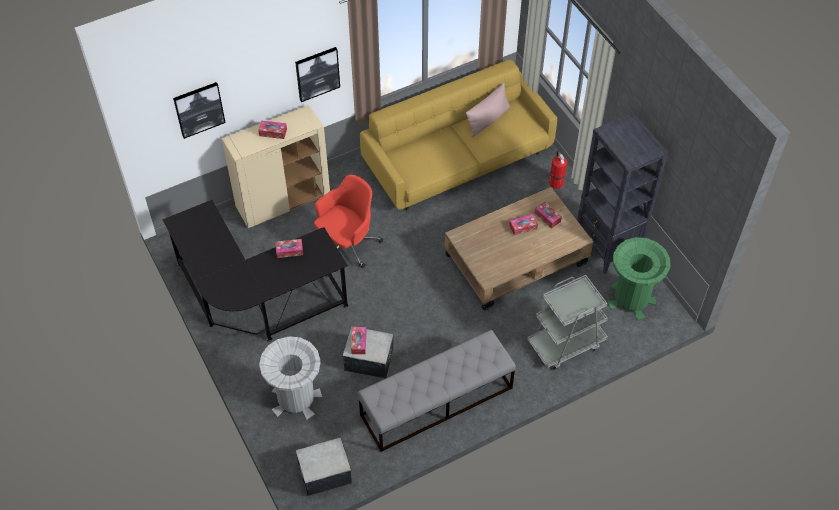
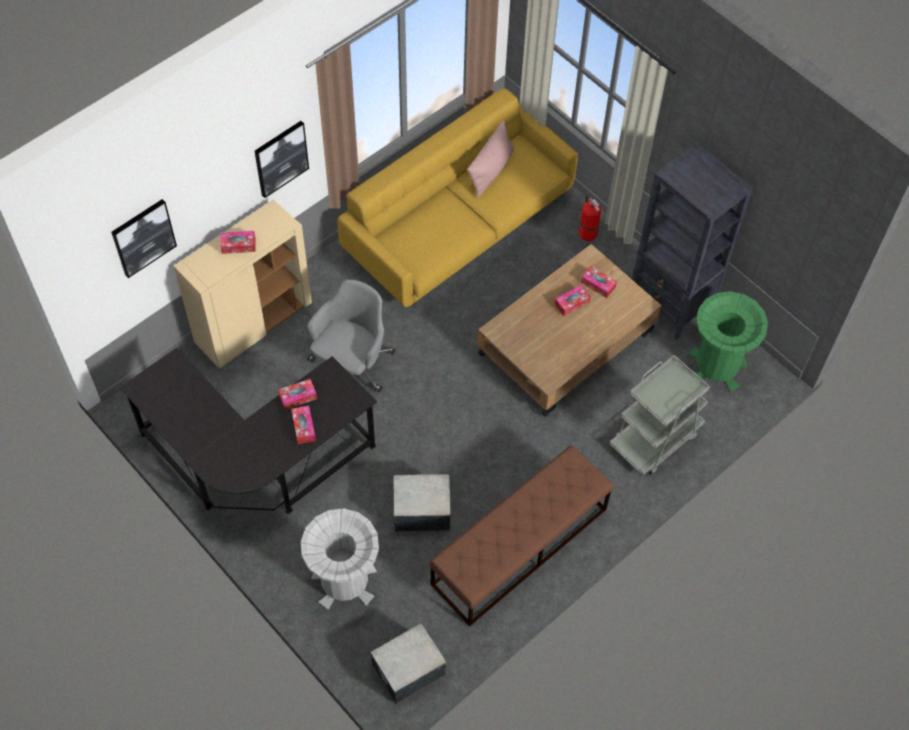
camera: 15 degrees left, 5 degrees up
red office chair [314,175,383,268] -> grey office chair [308,280,396,393]
tissue box [351,327,366,354] -> tissue box moved to [291,406,316,444]
grey bench [358,330,516,452] -> brown bench [430,445,613,626]

